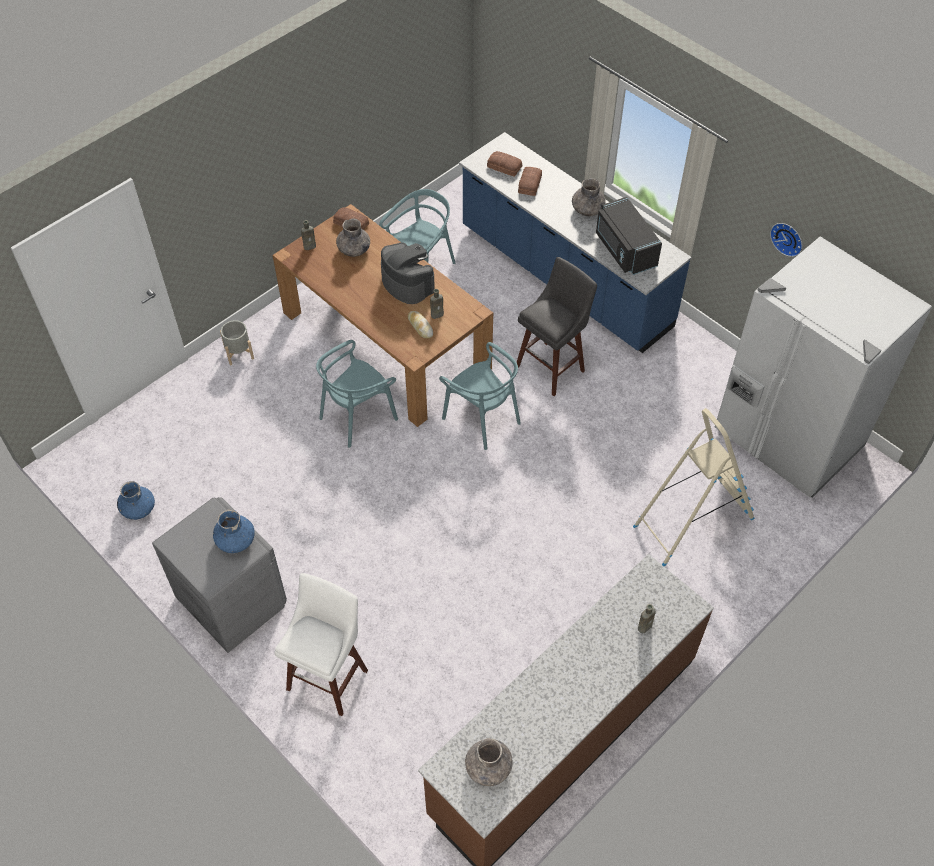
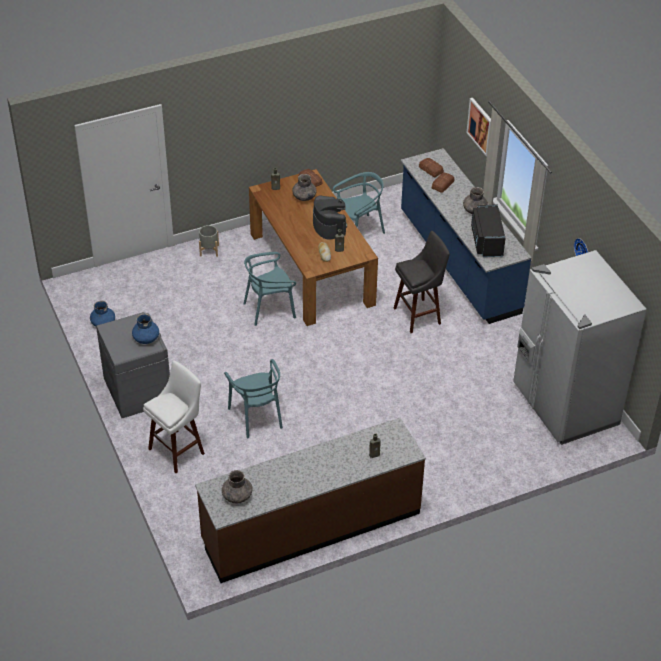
camera: 20 degrees right, 10 degrees down
turquoise chair [439,342,521,450] -> turquoise chair moved to [224,359,283,438]
beige step ladder [633,408,754,566] -> none
none -> picture [467,98,491,157]

